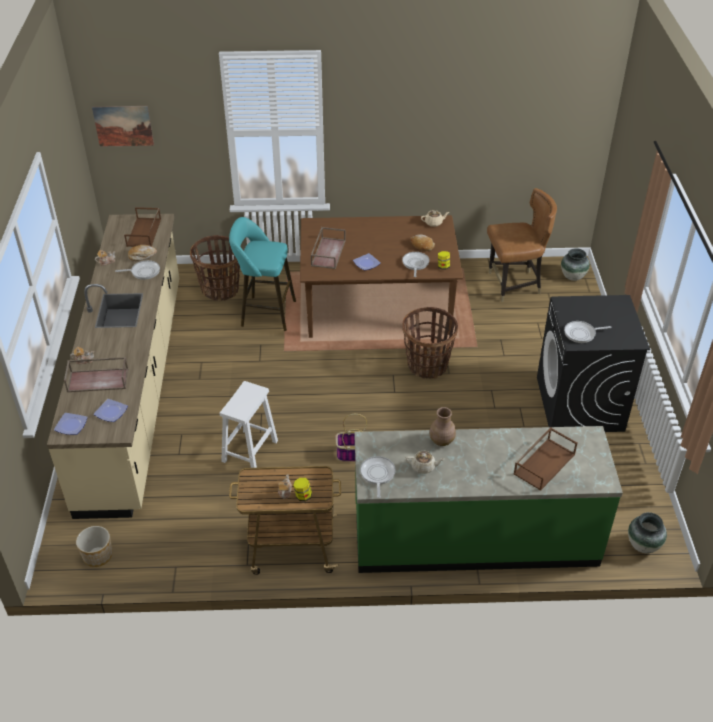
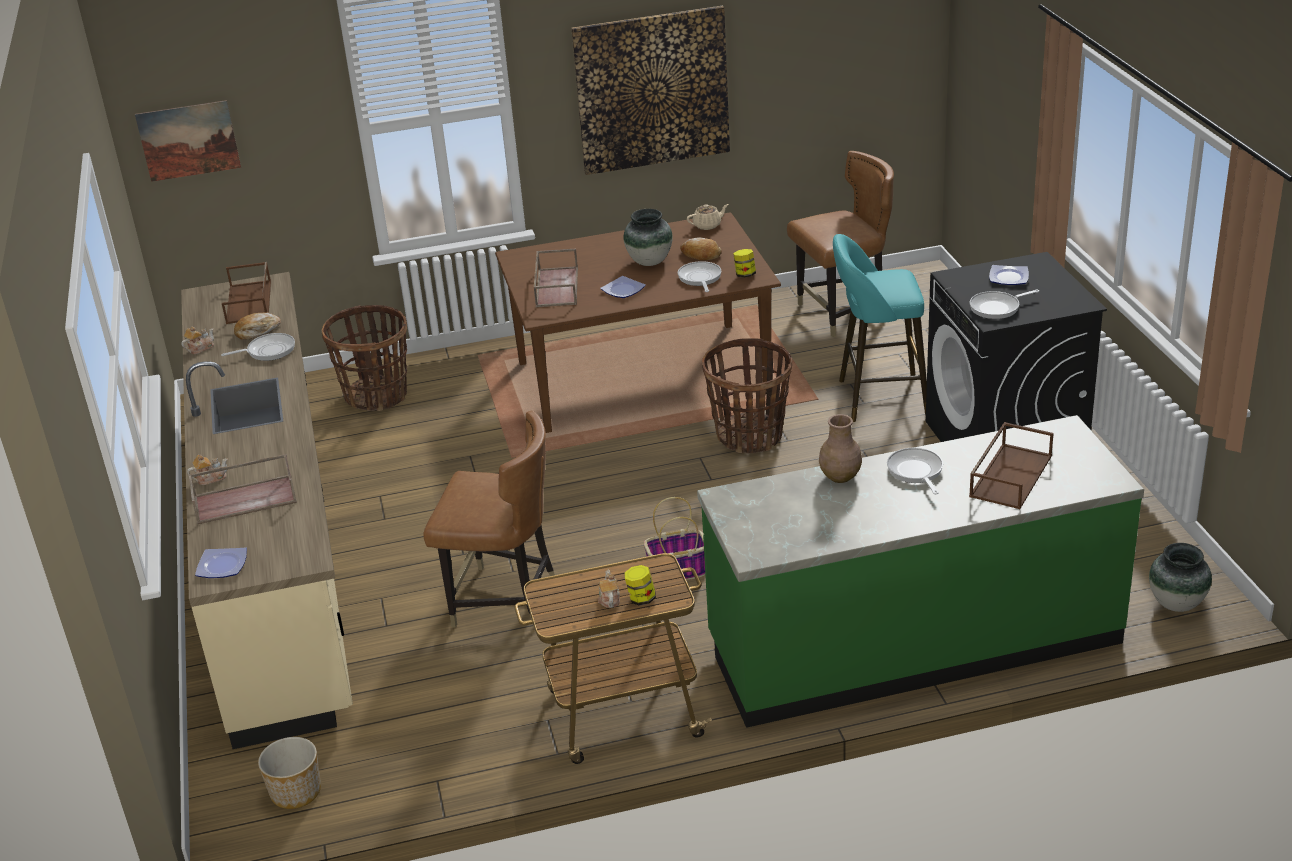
camera: 10 degrees left, 10 degrees down
plate [94,399,128,422] -> plate moved to [989,265,1029,285]
white stool [220,381,278,468] -> brown chair [423,411,555,628]
turquoise stool [229,217,296,331] -> turquoise stool moved to [833,234,927,422]
frying pan [360,456,396,498] -> frying pan moved to [887,448,943,494]
beige teapot [405,451,445,474] -> none
vase [561,248,590,281] -> vase moved to [623,209,673,266]
none -> picture [571,6,730,175]

